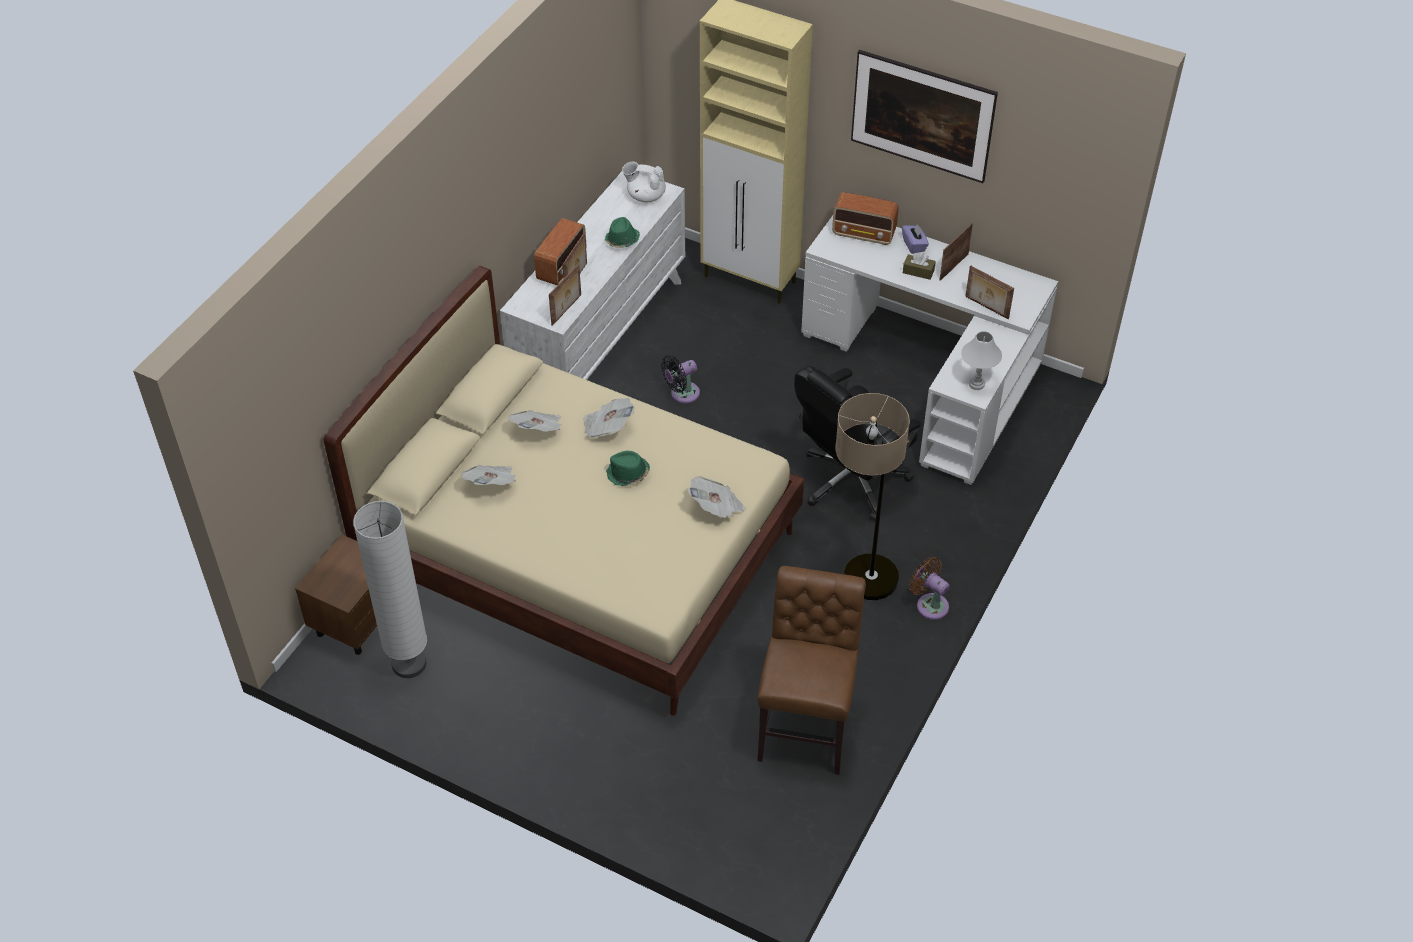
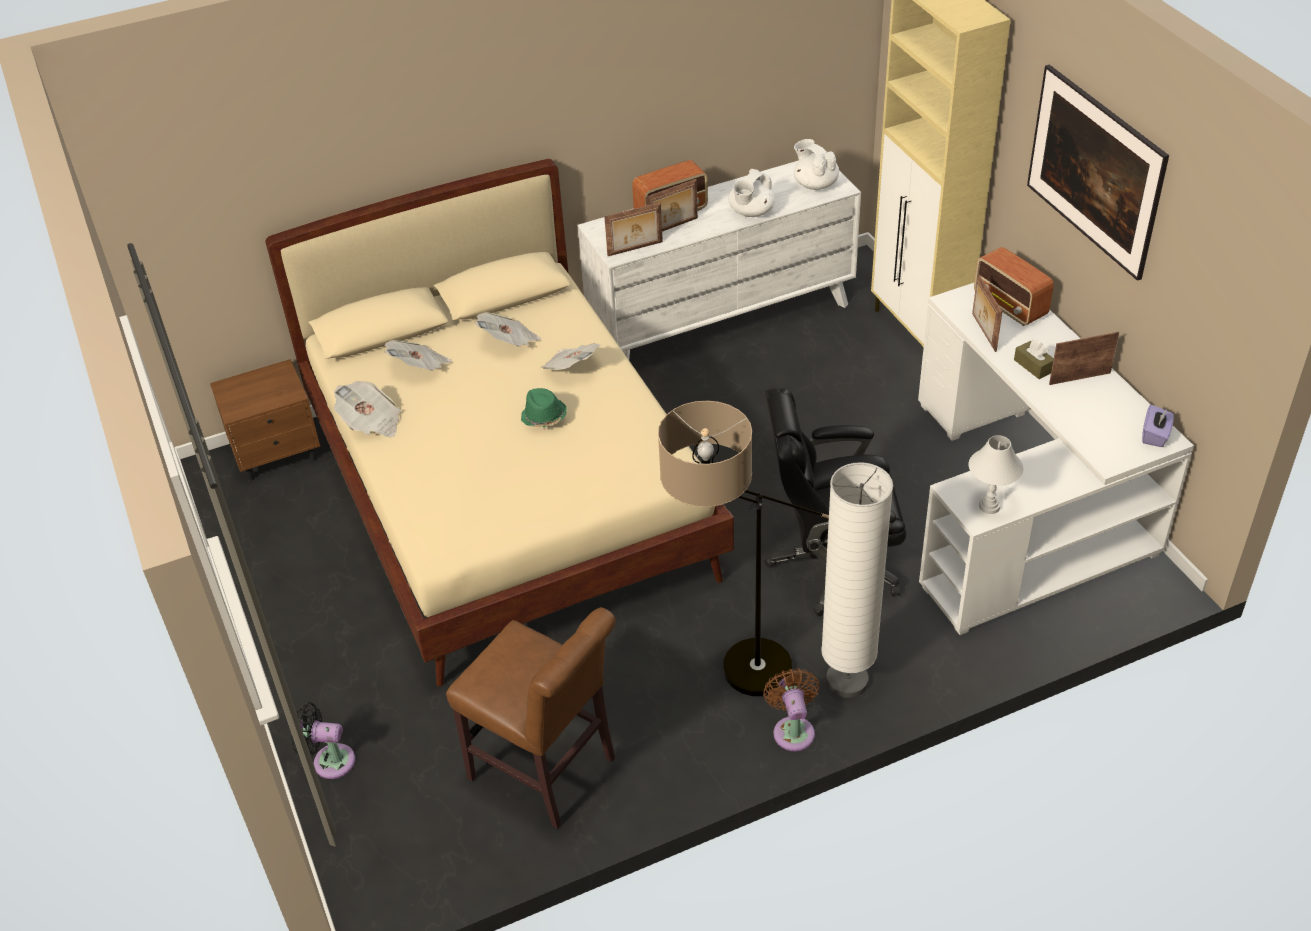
camera: 40 degrees right, 5 degrees down
white floor lamp [353,501,427,678] -> white floor lamp moved to [821,462,893,698]
green hat [604,217,640,248] -> white teapot [729,169,775,217]
black fan [661,355,700,404] -> black fan moved to [292,702,355,779]
newspaper [687,476,746,518] -> newspaper moved to [334,381,401,437]
brown chair [757,566,866,775] -> brown chair turned 75 degrees clockwise [446,607,616,829]
purple tissue box [902,223,929,254] -> purple tissue box moved to [1142,404,1174,447]
picture frame [965,265,1014,319] -> picture frame moved to [972,273,1003,352]

